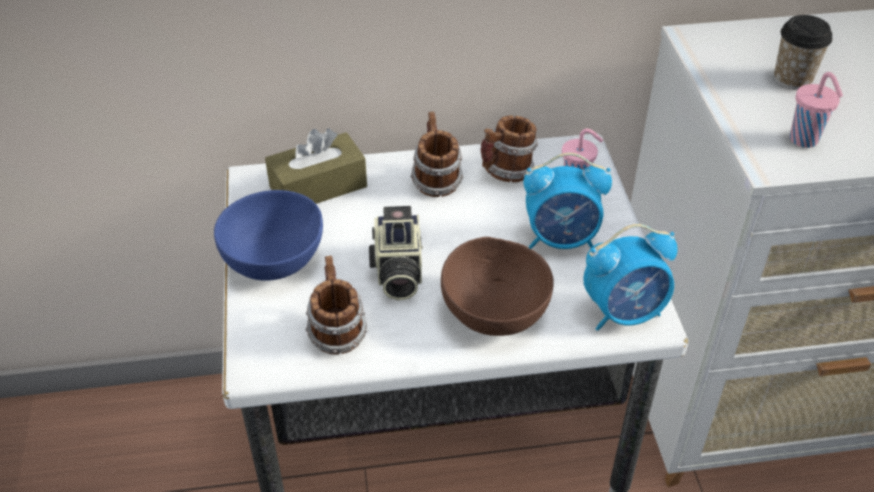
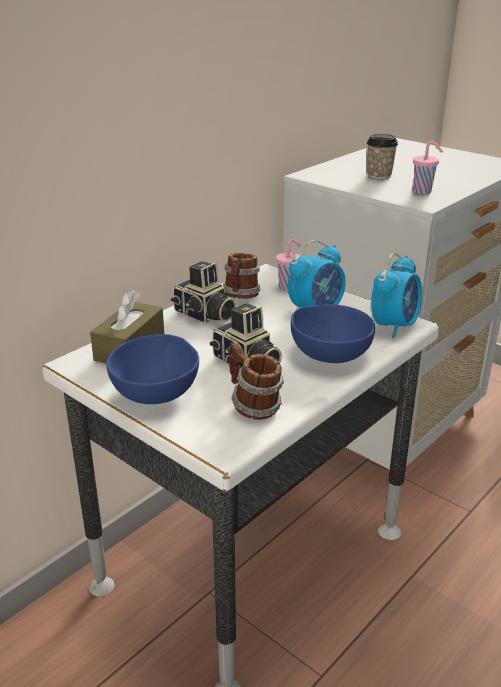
camera: 40 degrees left, 15 degrees down
mug [410,112,463,197] -> camera [171,261,236,324]
brown bowl [441,237,554,336] -> blue bowl [291,305,375,363]

